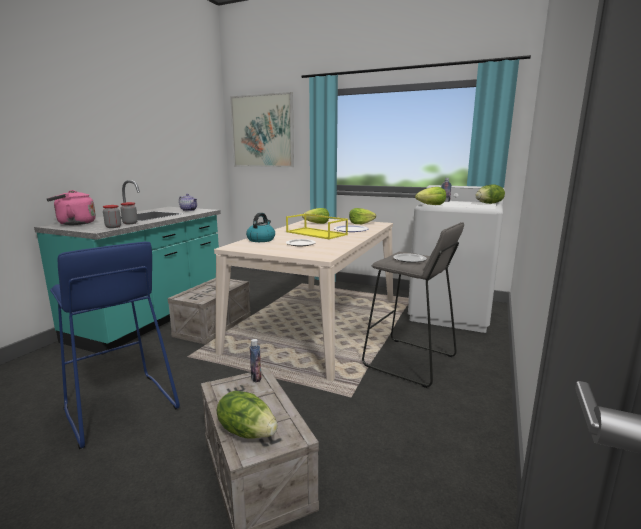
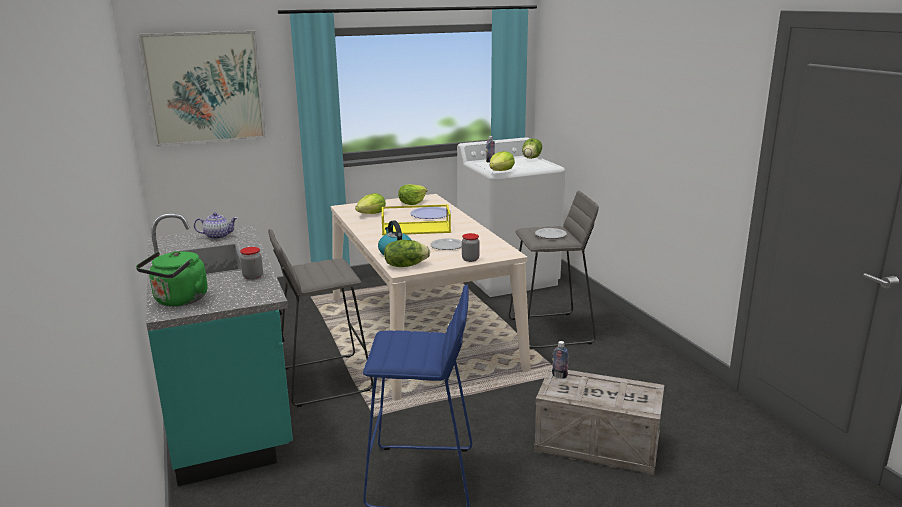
camera: 45 degrees left, 5 degrees up
pink kettle [47,190,96,225] -> green kettle [136,251,208,306]
jar [103,205,121,228] -> jar moved to [462,233,479,262]
crate [168,278,251,345] -> grey stool [268,229,373,407]
lettuce [217,391,278,439] -> lettuce moved to [384,240,430,267]

